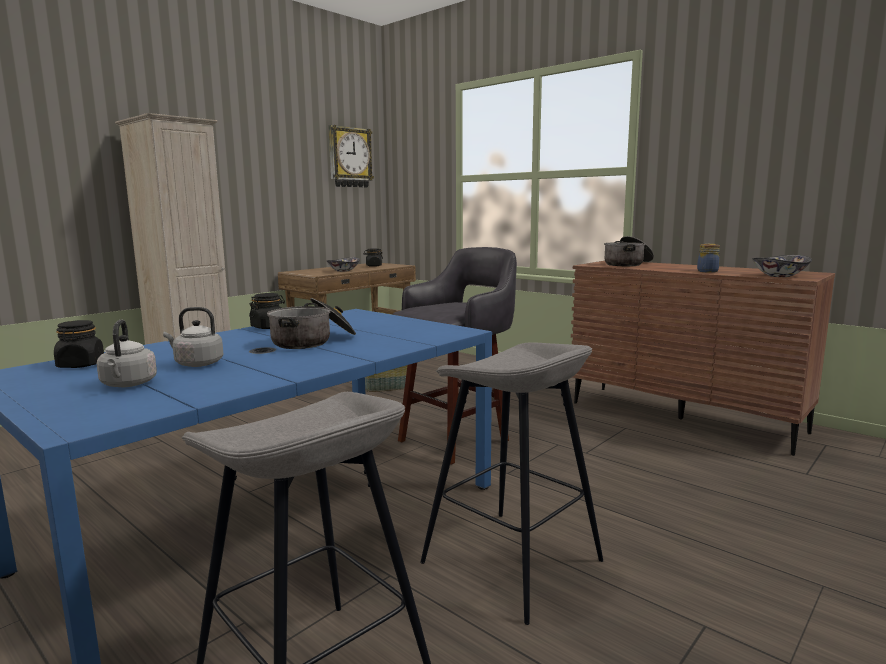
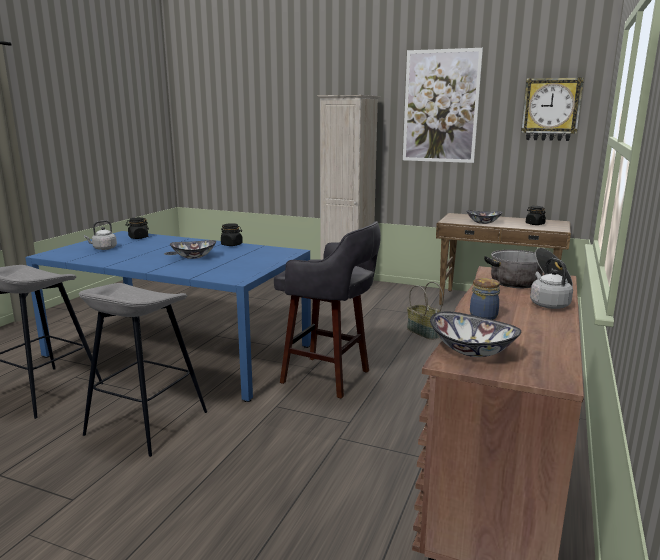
camera: 70 degrees right, 5 degrees up
grey kettle [163,307,223,367] -> grey kettle moved to [530,258,573,309]
cooking pot [267,298,356,349] -> bowl [170,240,216,259]
none -> picture [403,48,483,163]

